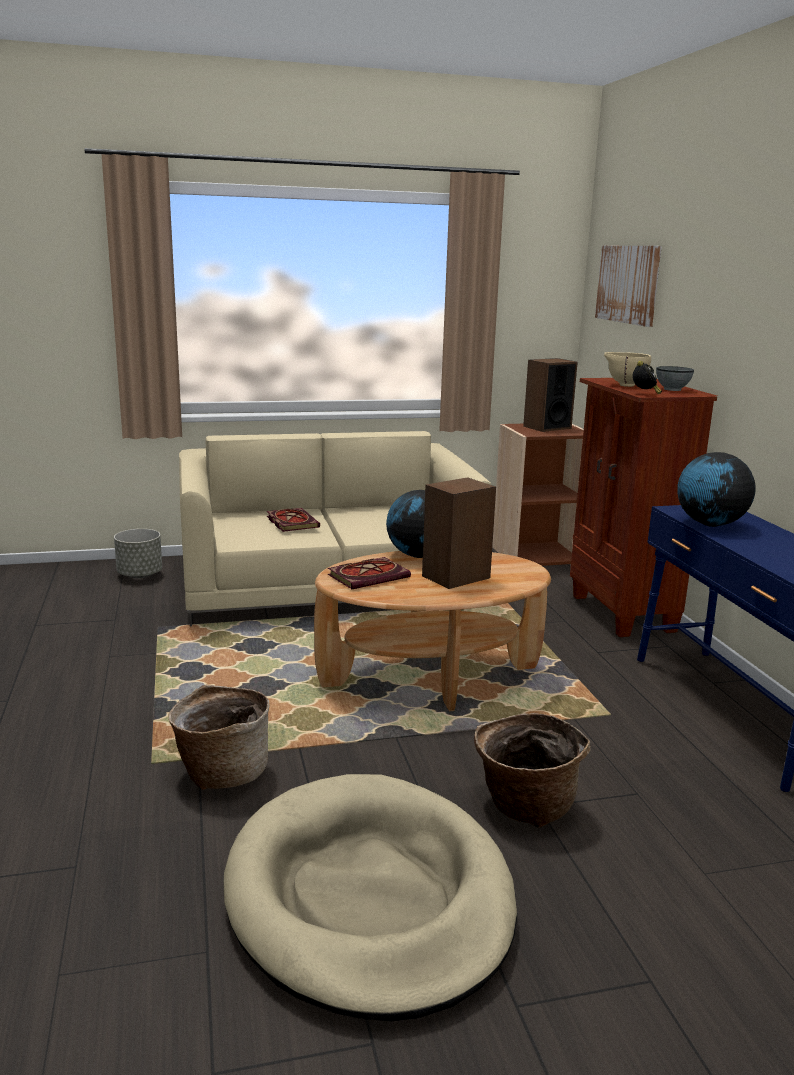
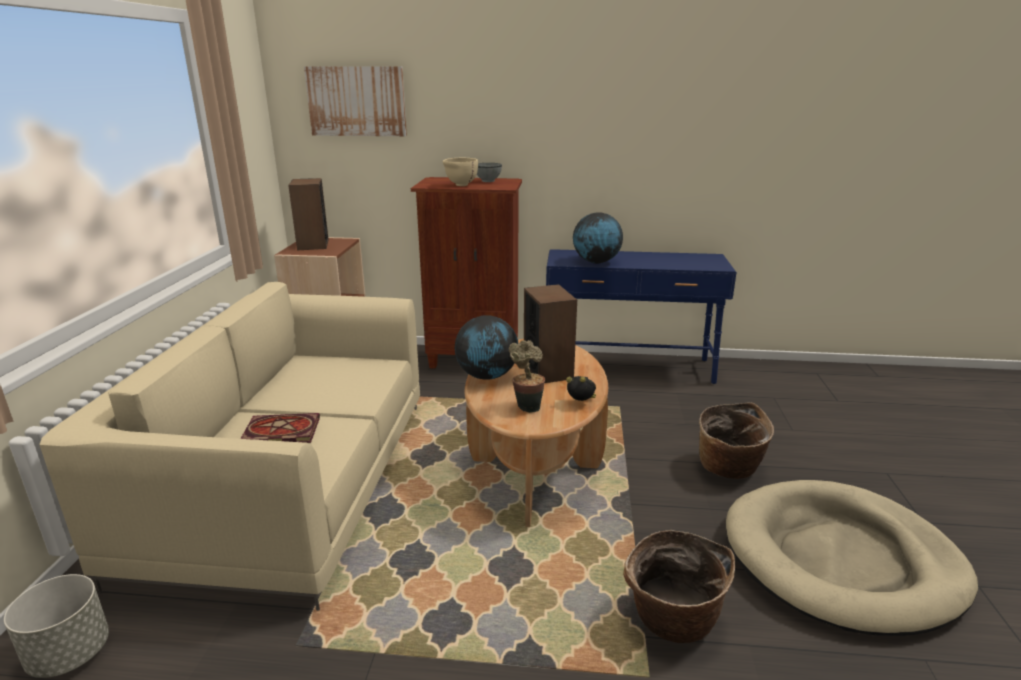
camera: 70 degrees left, 5 degrees up
book [328,557,411,589] -> potted plant [509,340,545,413]
alarm clock [633,361,662,395] -> alarm clock moved to [566,376,596,401]

